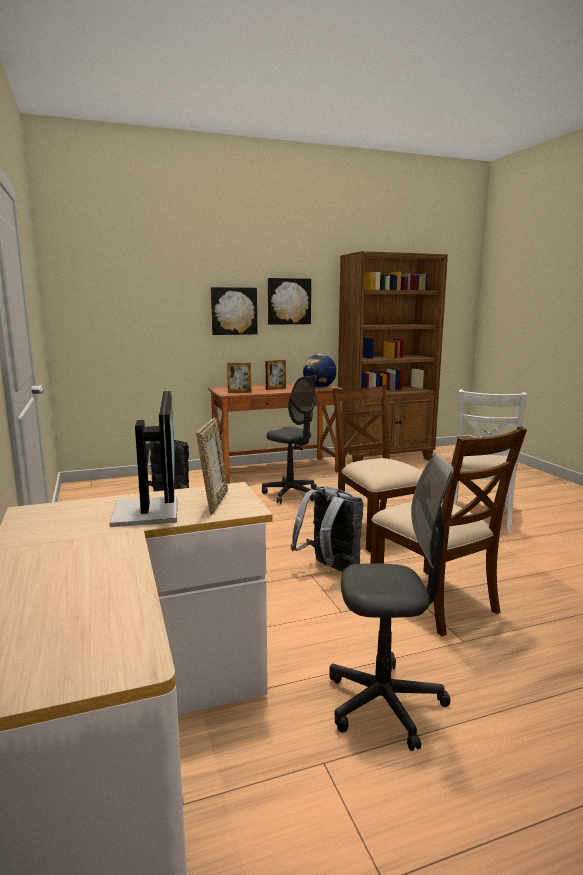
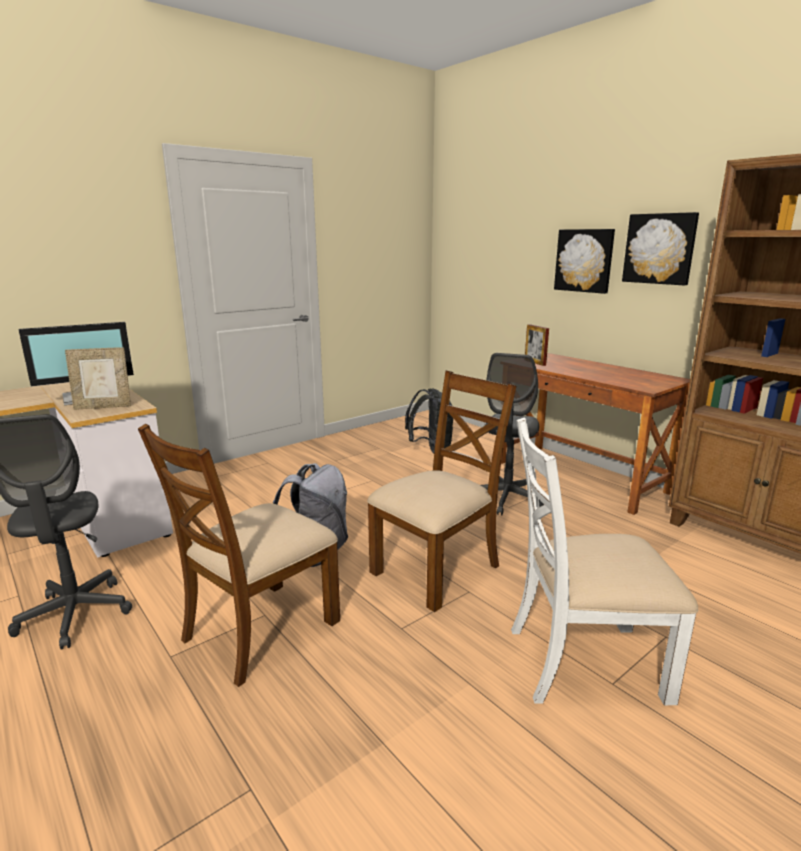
camera: 70 degrees right, 5 degrees up
picture frame [266,360,286,390] -> none
globe [303,354,337,388] -> none

